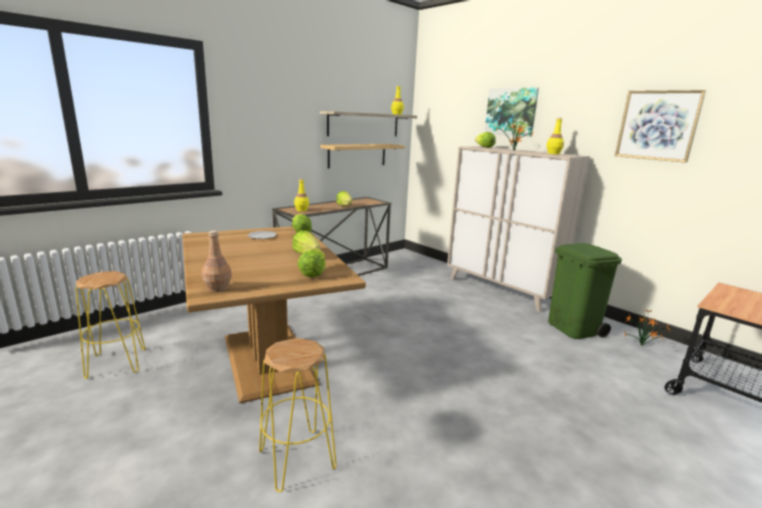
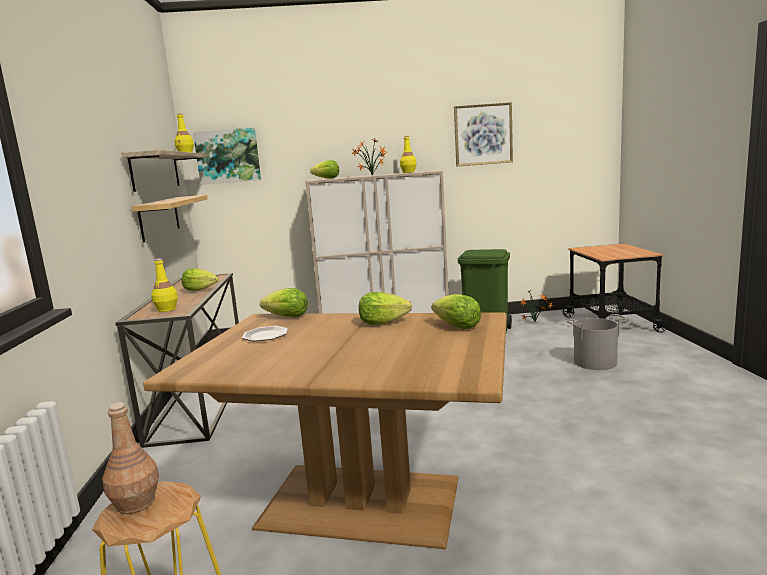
camera: 50 degrees left, 5 degrees down
brown bottle [202,230,232,292] -> brown bottle moved to [102,402,159,514]
yellow stool [259,338,336,492] -> none
picture [485,87,539,137] -> picture moved to [193,128,261,185]
none -> grey bucket [566,314,627,370]

